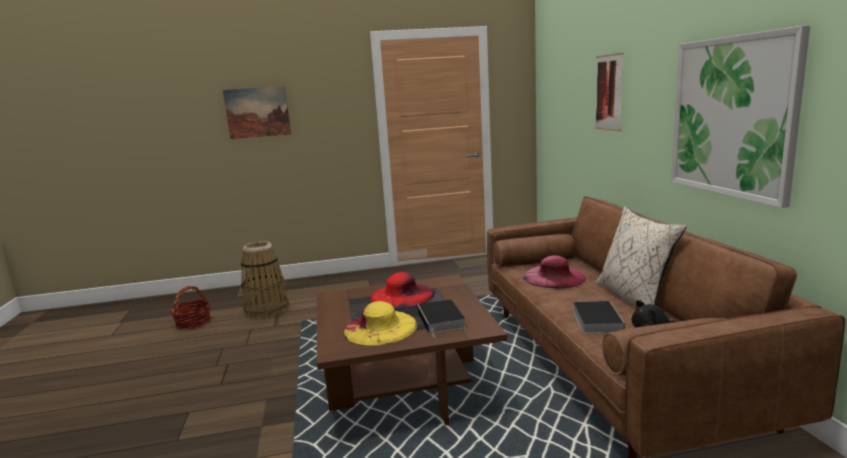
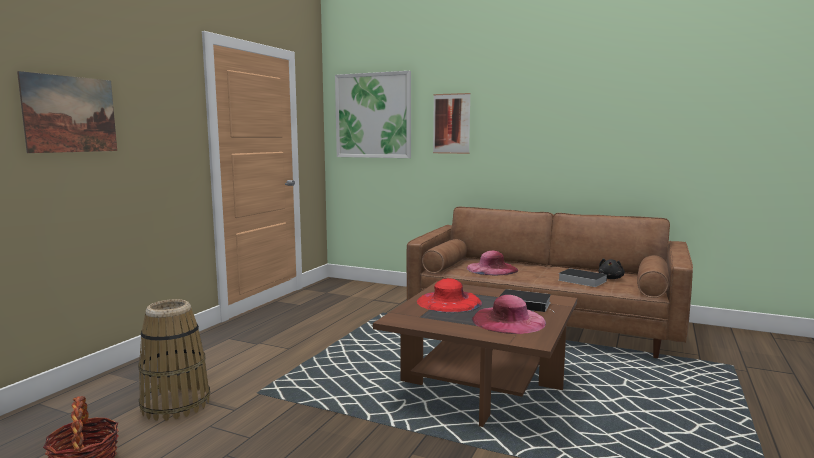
camera: 55 degrees left, 5 degrees down
yellow hat [343,301,418,345] -> pink hat [472,295,546,334]
beige pillow [596,207,687,306] -> none
picture [671,25,810,208] -> picture moved to [335,71,411,158]

